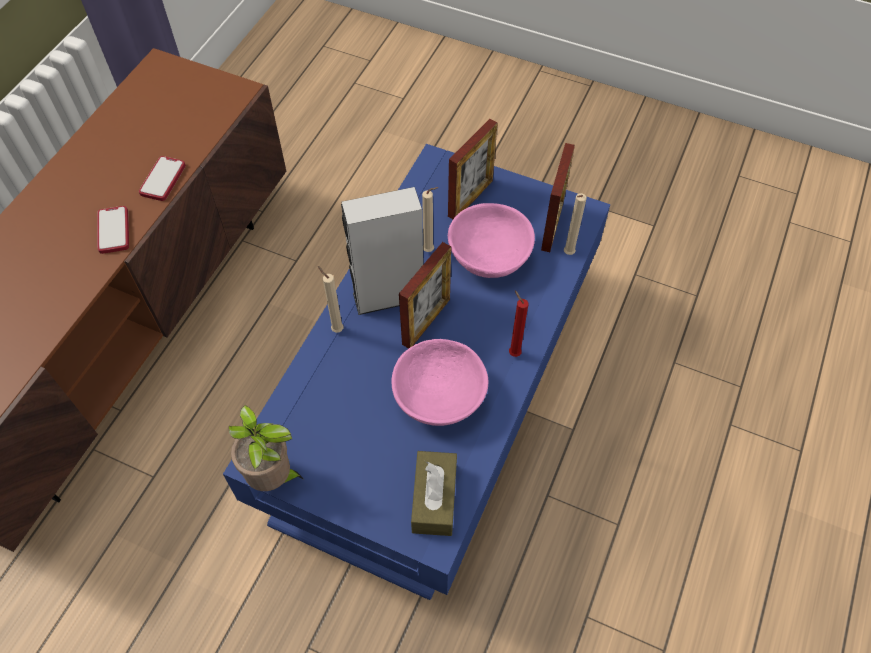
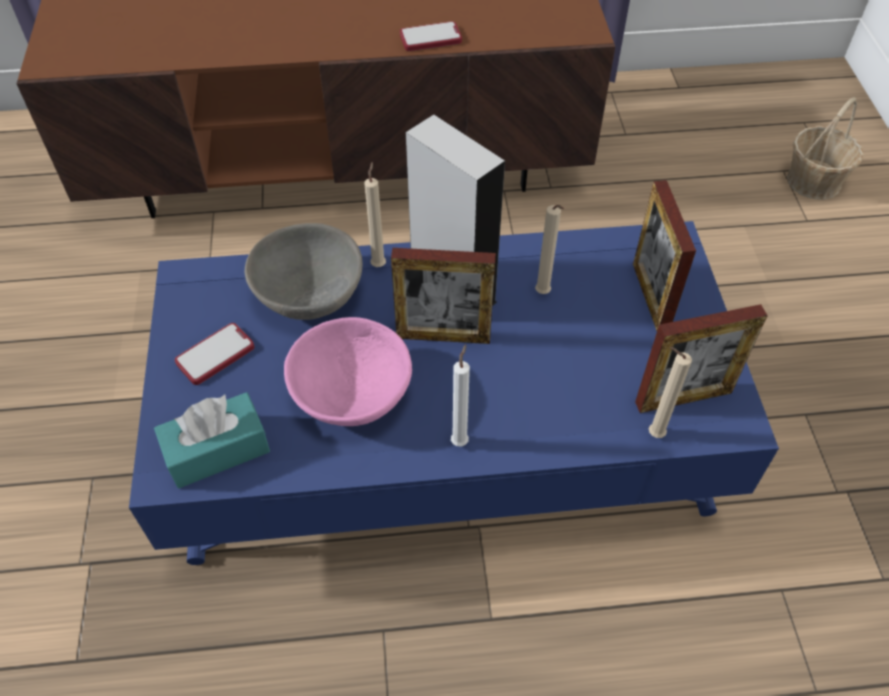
camera: 60 degrees right, 5 degrees down
phone [97,206,129,254] -> phone moved to [175,323,255,385]
potted plant [229,405,303,491] -> none
brown tissue box [411,451,457,536] -> turquoise tissue box [154,392,270,488]
picture frame [448,119,498,219] -> picture frame turned 75 degrees clockwise [633,180,696,331]
pink bowl [448,203,535,278] -> none
red candle [509,290,528,357] -> white candle [451,344,470,447]
none -> grey bowl [245,223,363,320]
none -> basket [787,97,864,200]

